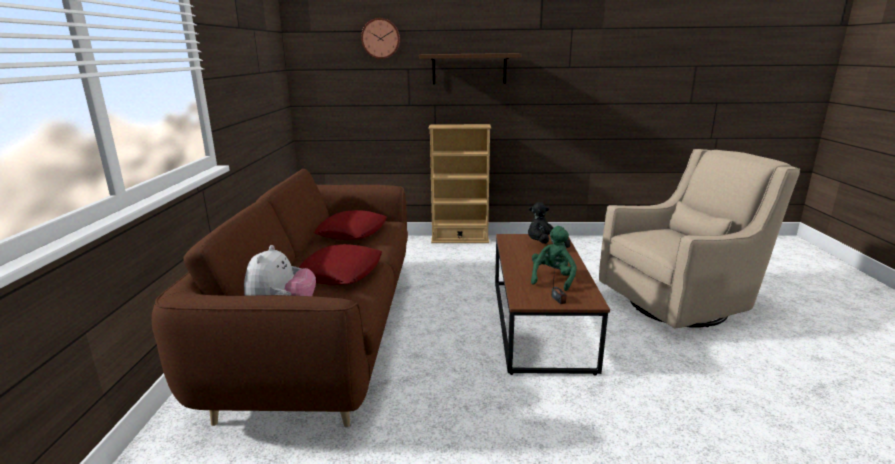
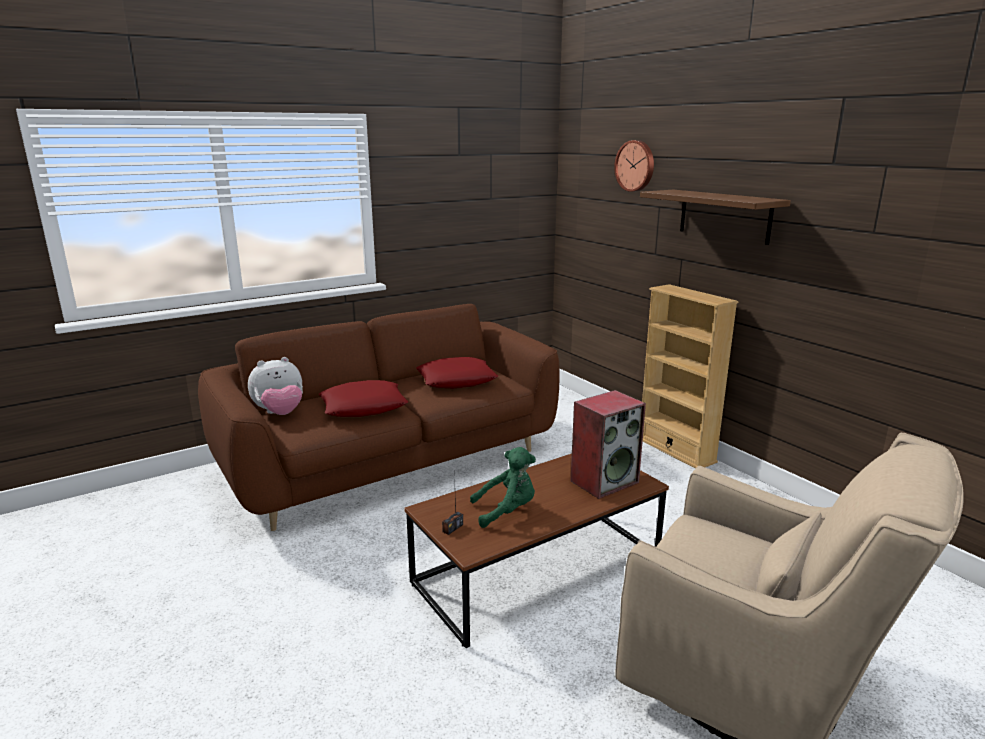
camera: 55 degrees right, 0 degrees up
black plush toy [528,202,570,248] -> speaker [571,390,646,499]

